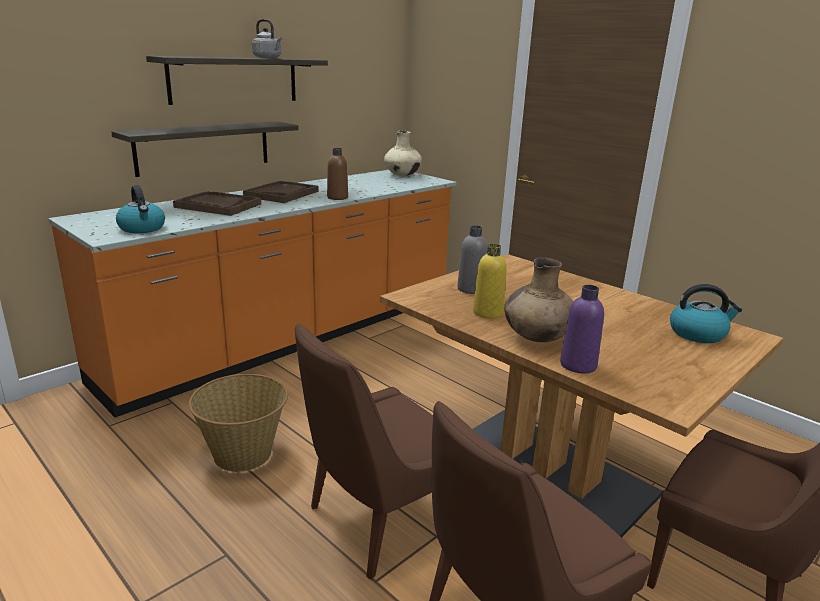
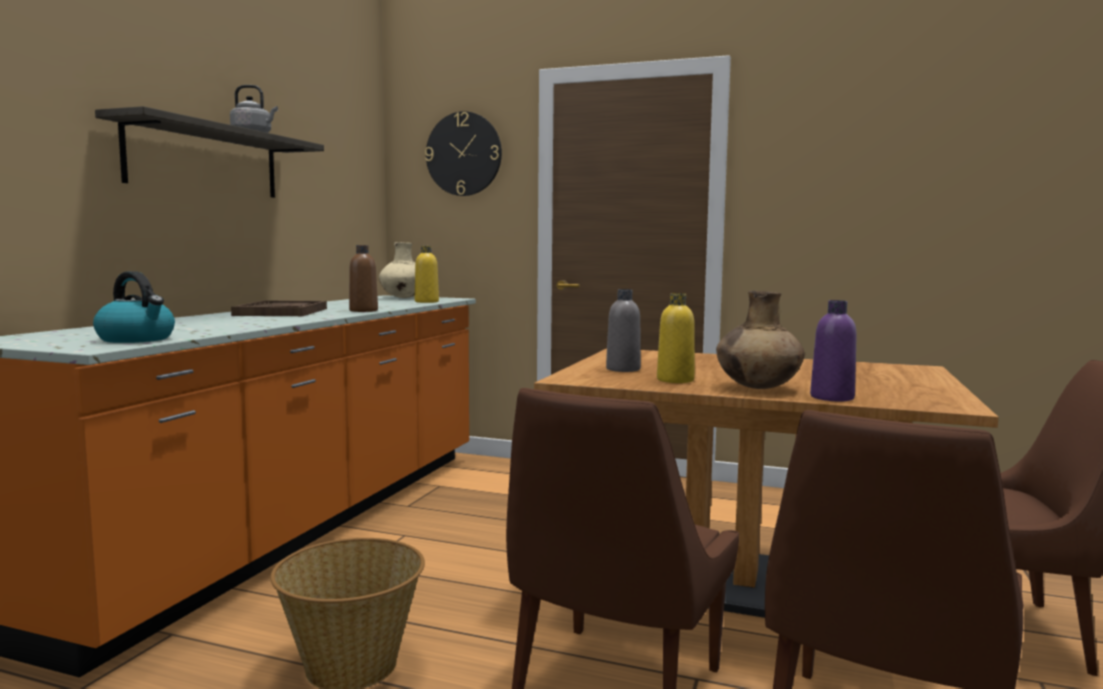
camera: 25 degrees left, 15 degrees down
shelf [111,121,299,177] -> none
brown tray [173,191,261,216] -> none
kettle [670,284,742,343] -> none
none -> yellow bottle [415,246,439,303]
none -> wall clock [425,111,502,196]

